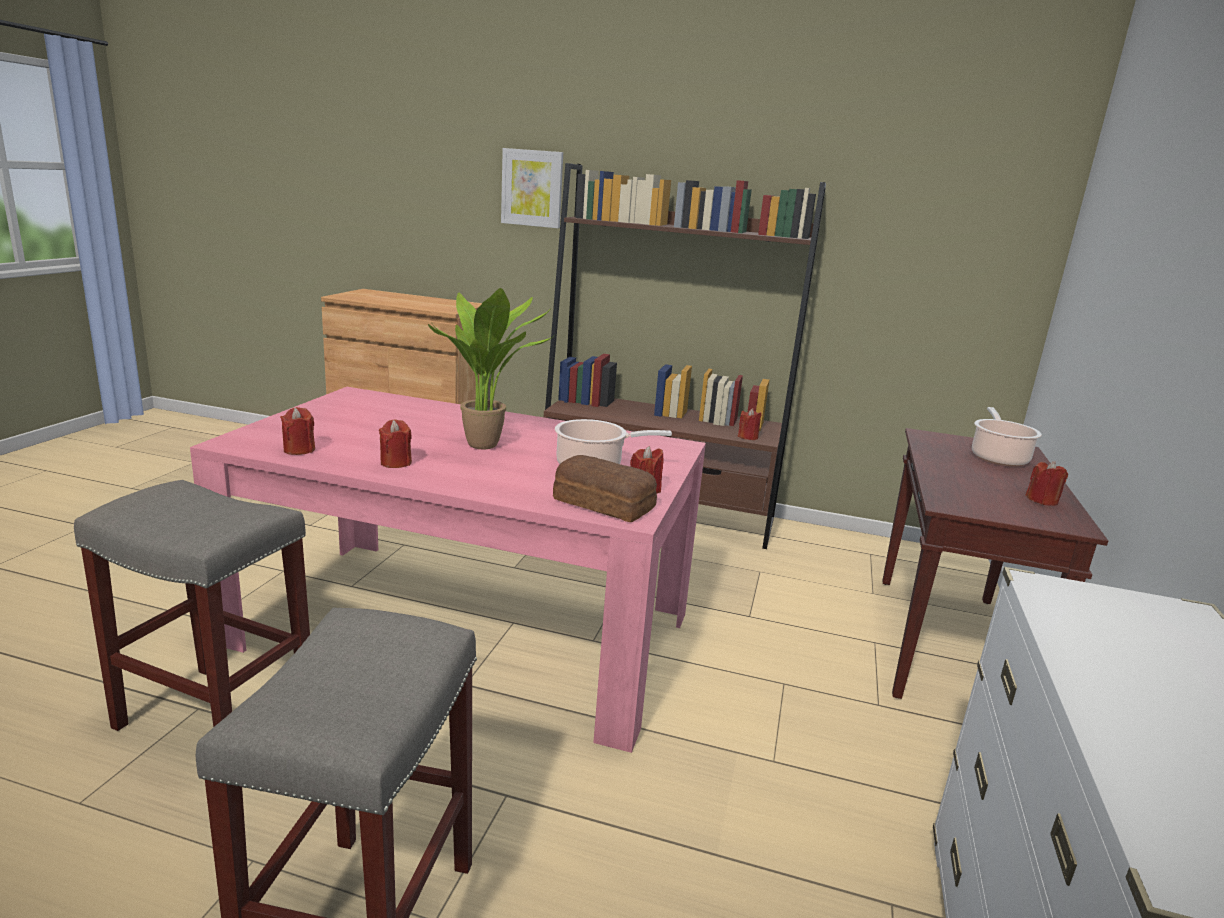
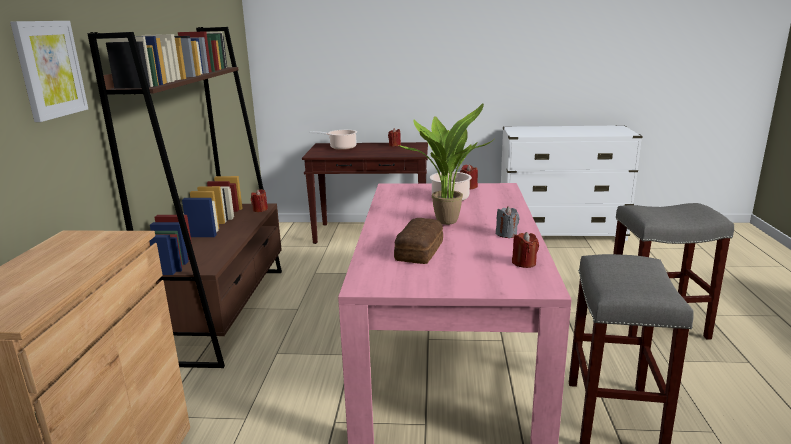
camera: 100 degrees left, 0 degrees up
red candle [379,419,412,468] -> grey candle [496,206,519,238]
bread [553,455,657,522] -> bread moved to [394,218,443,264]

